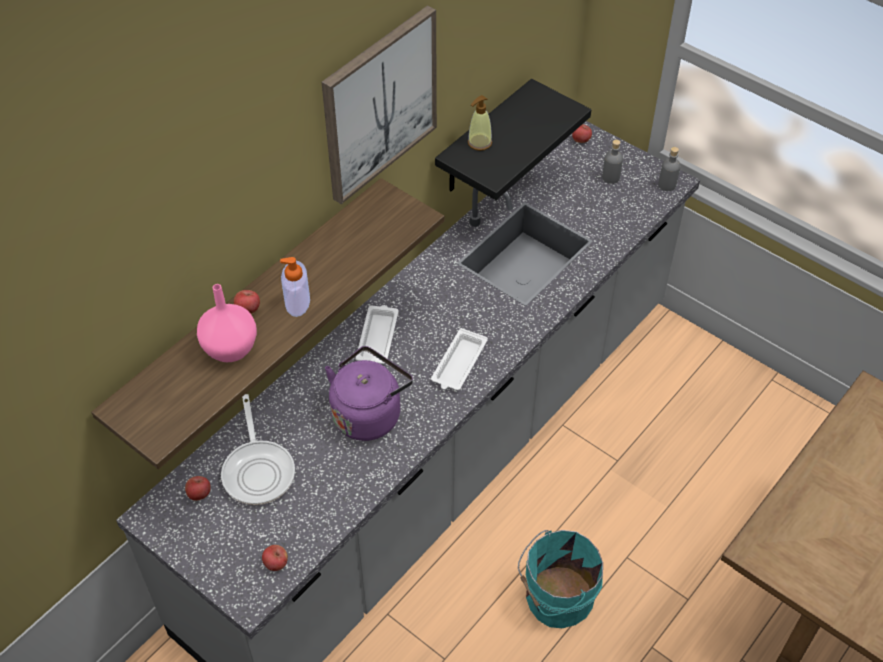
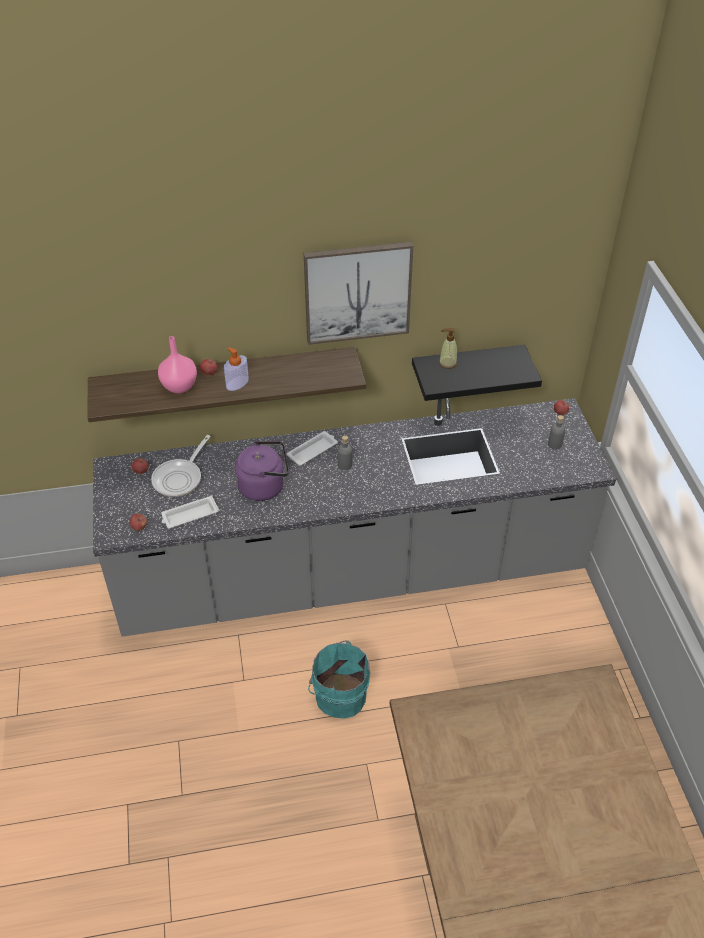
camera: 40 degrees right, 5 degrees down
white tray [431,328,488,390] -> white tray moved to [161,495,219,528]
grey bottle [658,147,681,191] -> grey bottle moved to [338,435,352,470]

